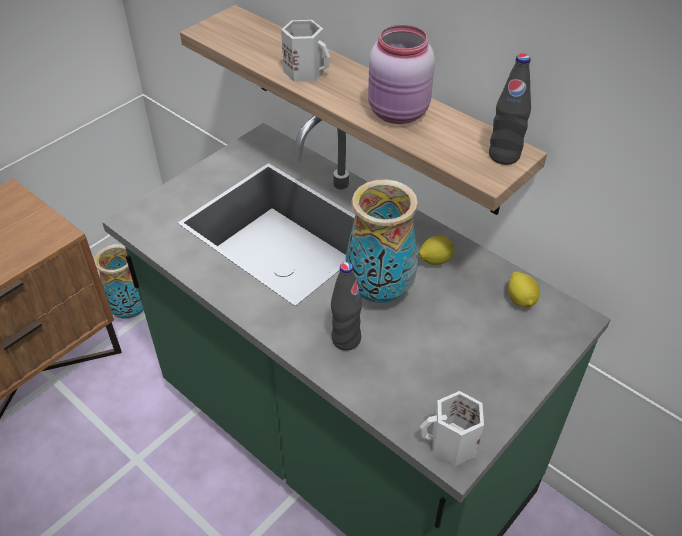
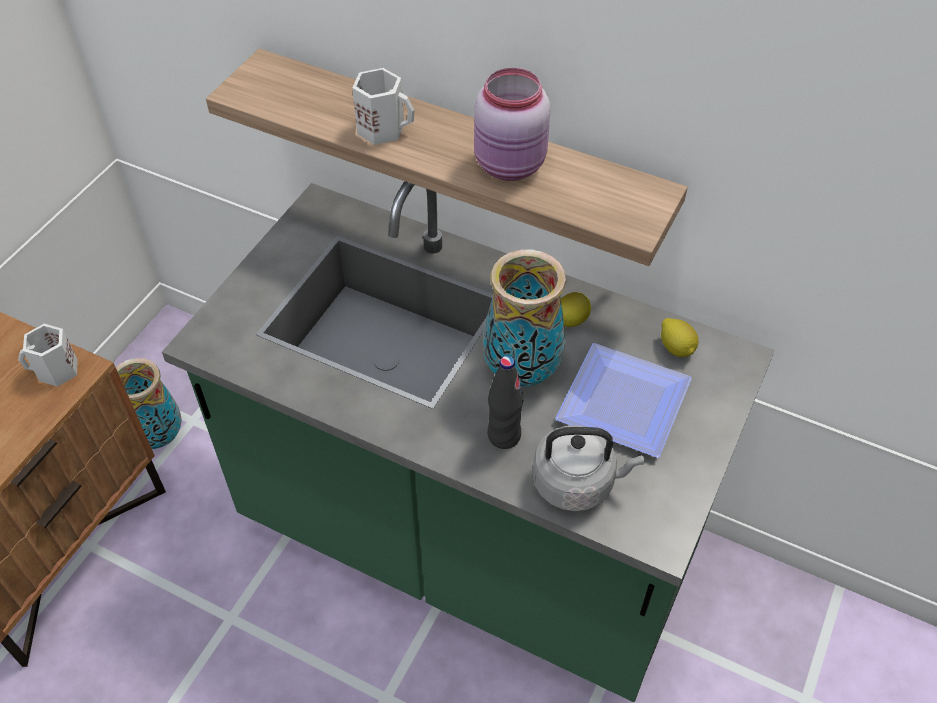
camera: 15 degrees left, 5 degrees up
white mug [420,391,484,466] -> white mug moved to [18,324,78,387]
black bottle [489,54,531,165] -> none
none -> grey kettle [532,425,644,511]
none -> plate [555,343,692,458]

